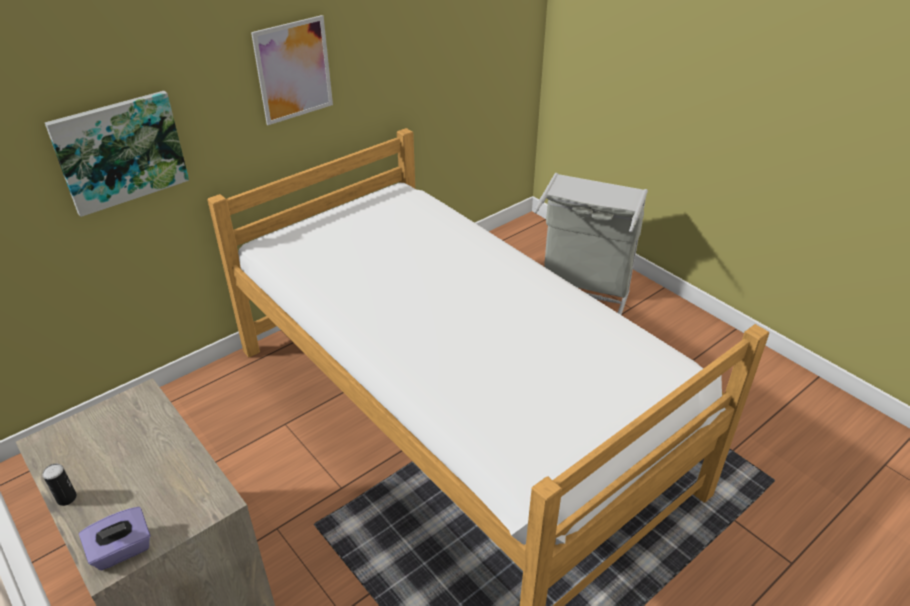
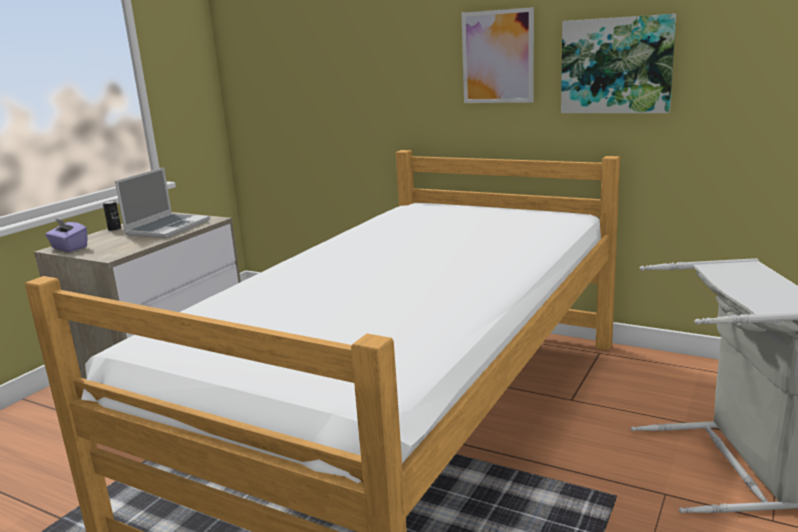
camera: 70 degrees right, 20 degrees down
picture [45,91,189,217] -> picture moved to [561,14,676,113]
none -> laptop [115,167,210,238]

